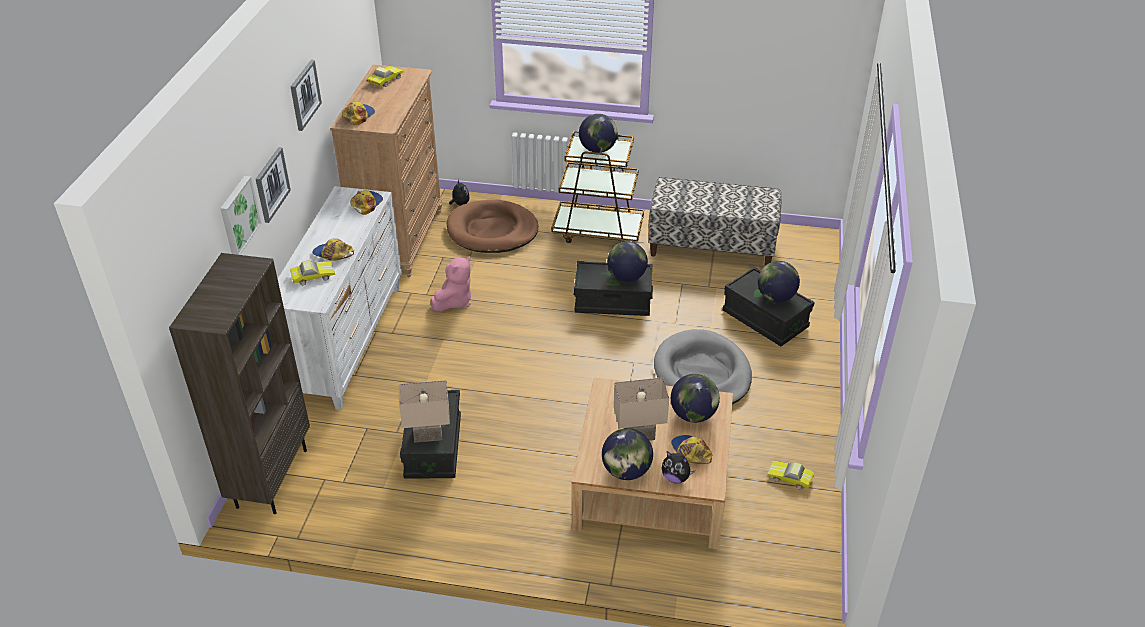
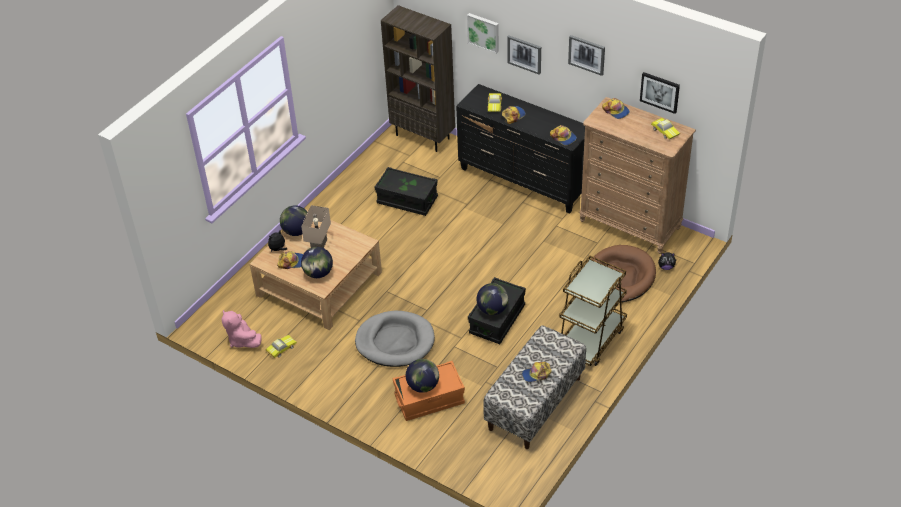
camera: 115 degrees right, 5 degrees up
white dresser [278,186,402,410] -> black dresser [456,84,585,214]
beige table lamp [399,380,450,443] -> none
pink plush toy [431,256,471,312] -> pink plush toy moved to [222,310,262,348]
globe [579,114,618,153] -> none
black storage box [723,267,815,346] -> orange storage box [393,361,465,421]
none -> cap [522,362,552,382]
none -> picture [640,72,680,114]

